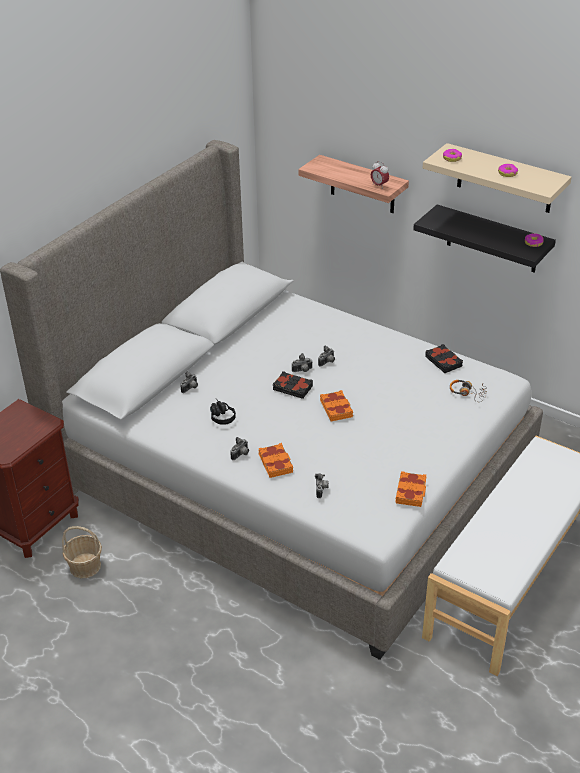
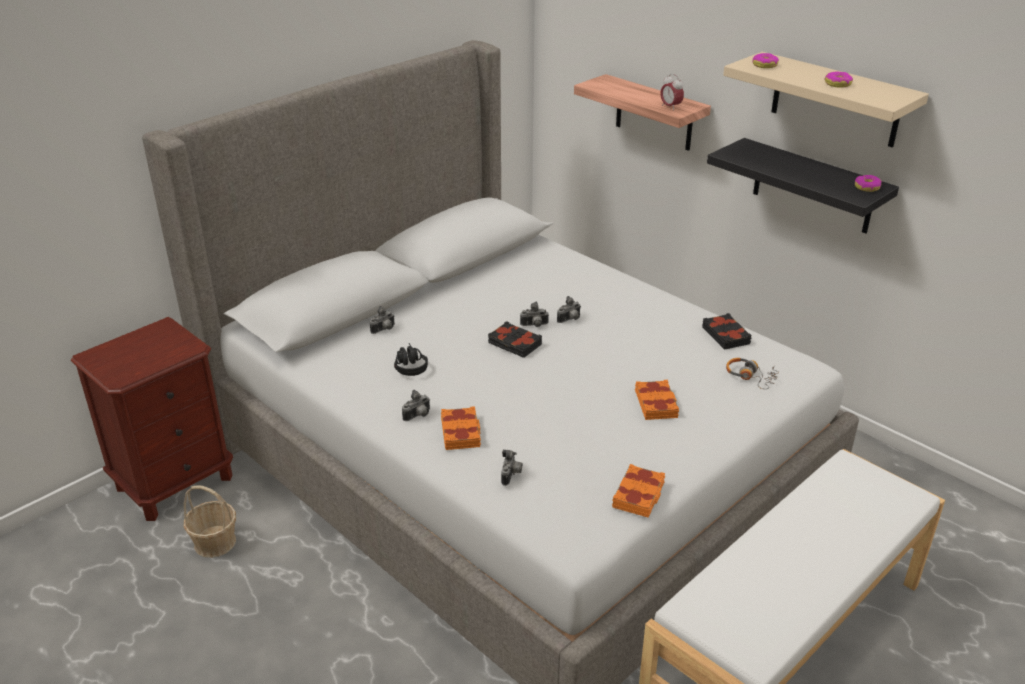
camera: 10 degrees right, 5 degrees down
orange book [320,390,353,421] -> orange book moved to [635,380,679,420]

